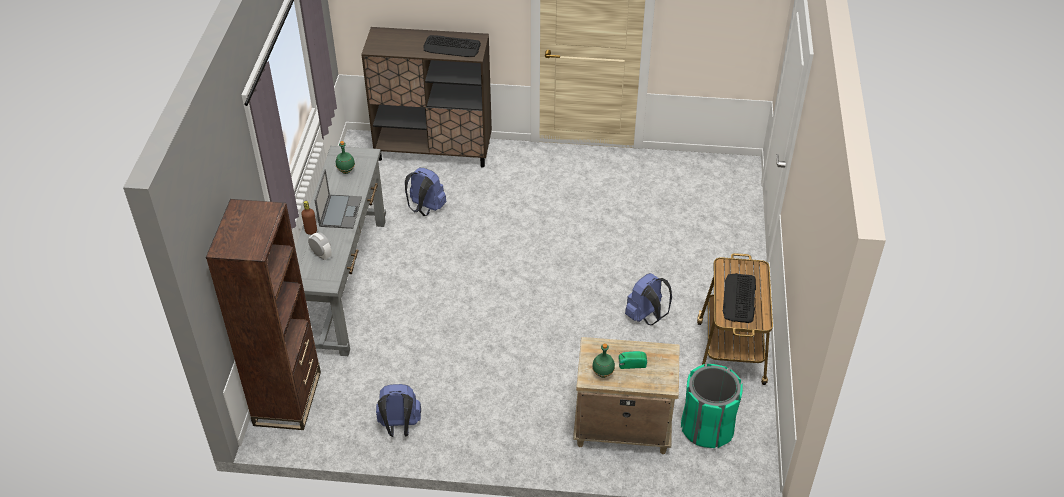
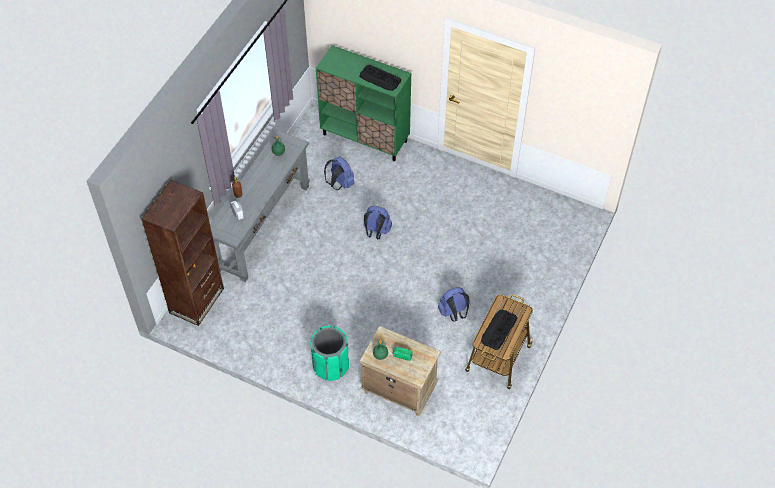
camera: 20 degrees right, 10 degrees up
laptop [314,169,362,229] -> none
brown cabinet [361,27,492,168] -> green cabinet [316,45,411,161]
blue backpack [376,384,421,437] -> blue backpack moved to [364,206,392,239]
green trash can [681,364,743,448] -> green trash can moved to [310,326,349,381]

